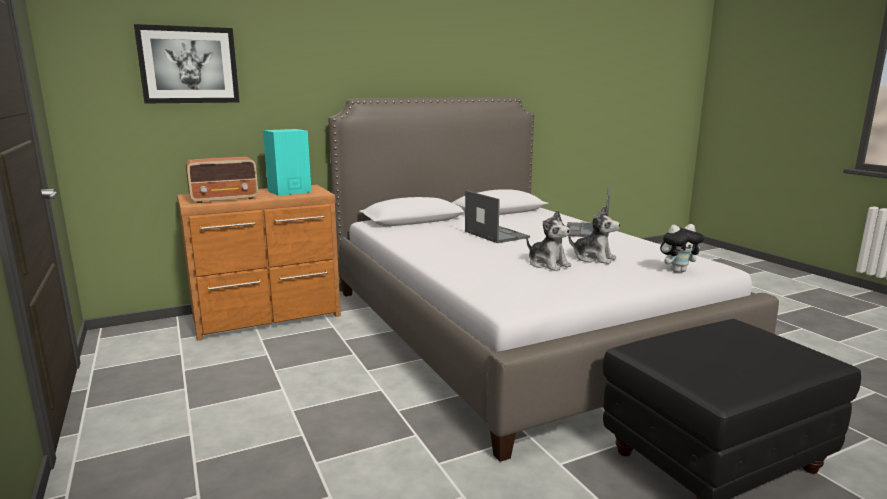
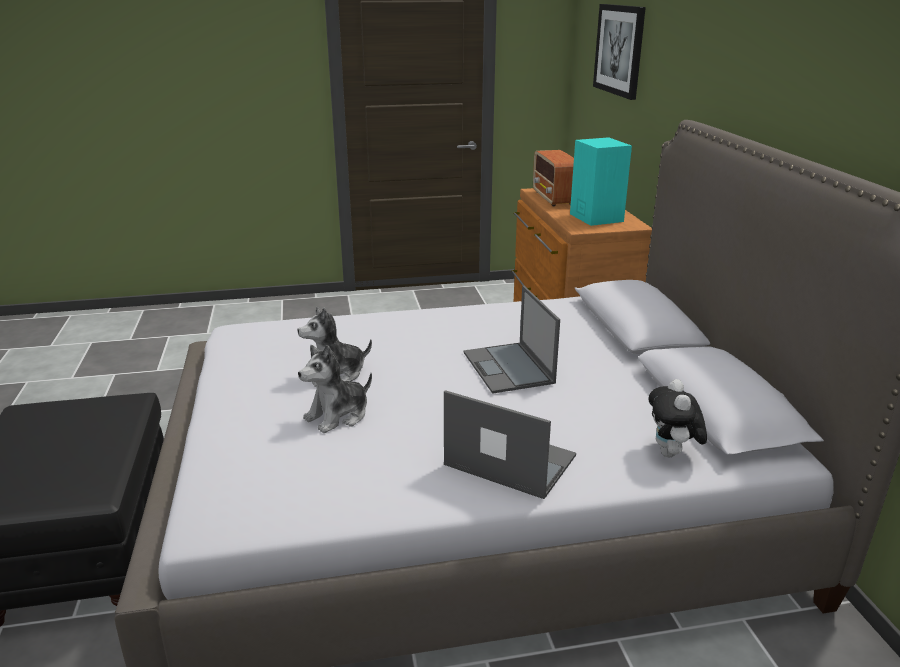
camera: 105 degrees right, 10 degrees up
laptop [465,190,530,243] -> laptop turned 90 degrees clockwise [463,286,560,394]
plush toy [660,224,704,272] -> plush toy moved to [649,379,707,457]

